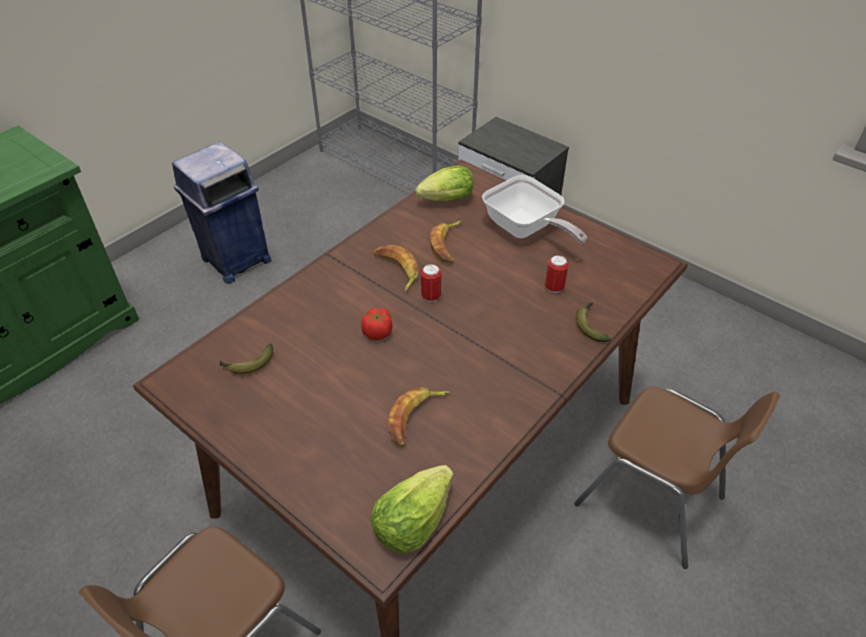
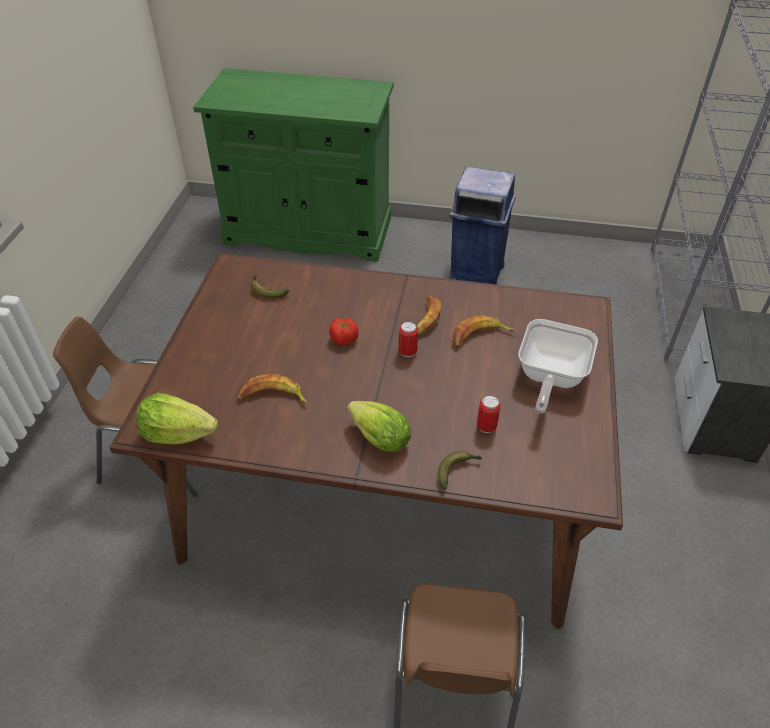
camera: 60 degrees right, 0 degrees up
lettuce [416,165,474,201] -> lettuce moved to [347,401,411,452]

